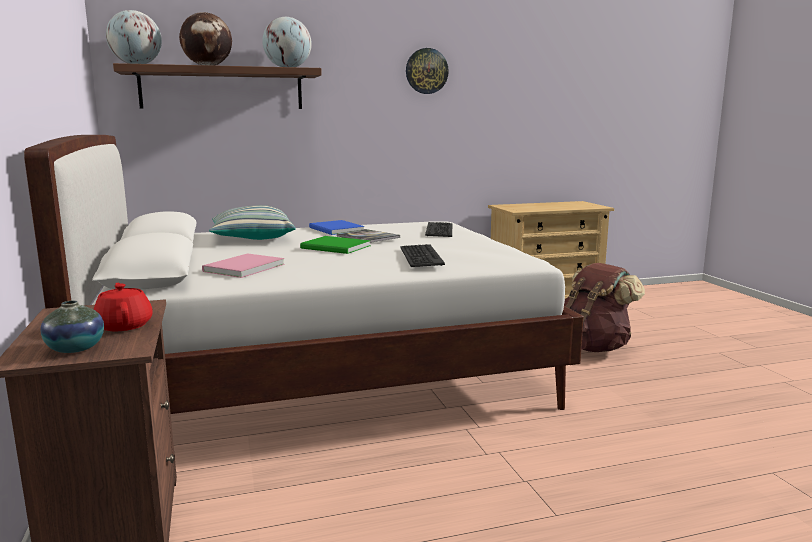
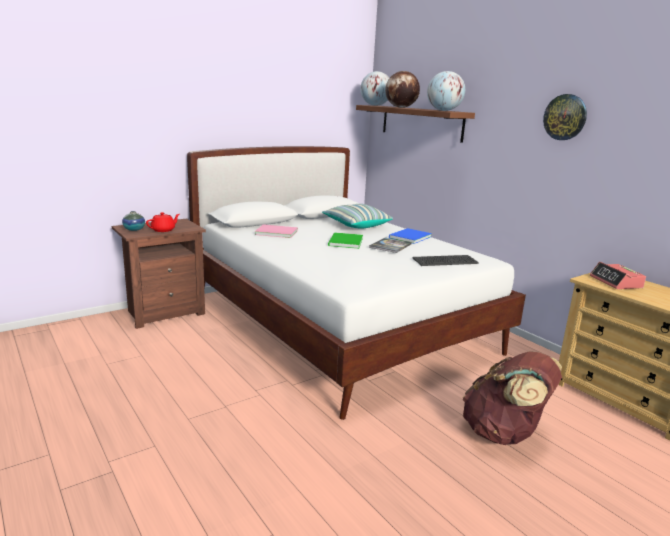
camera: 70 degrees right, 5 degrees up
keyboard [401,244,445,267] -> none
none -> alarm clock [590,262,646,289]

